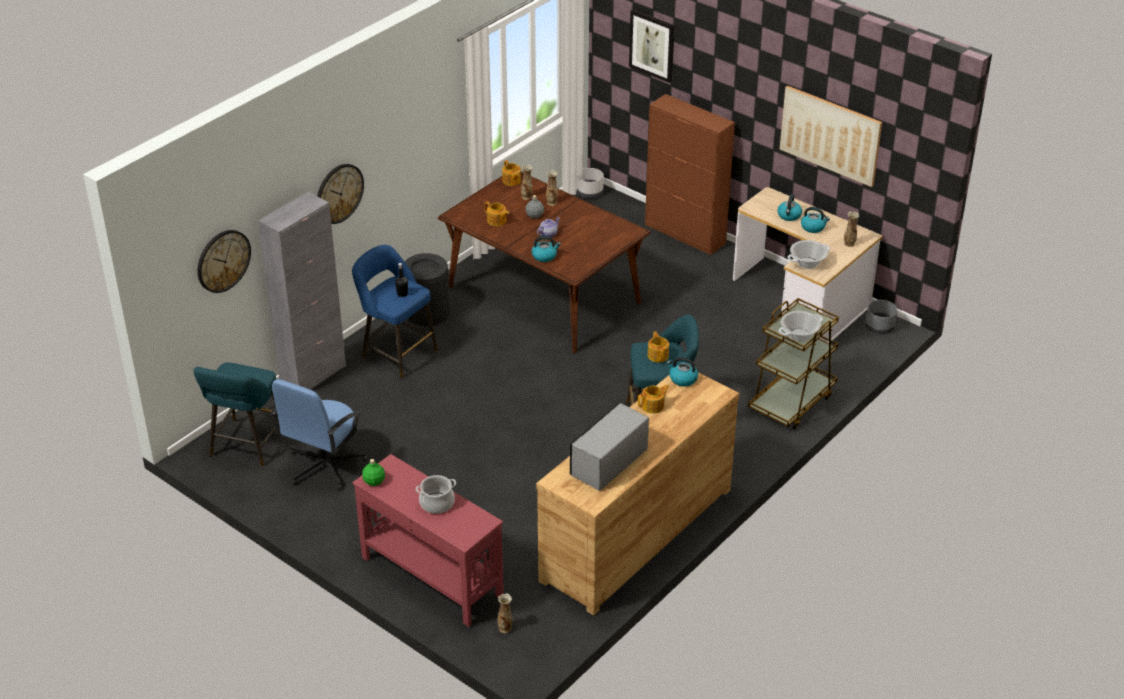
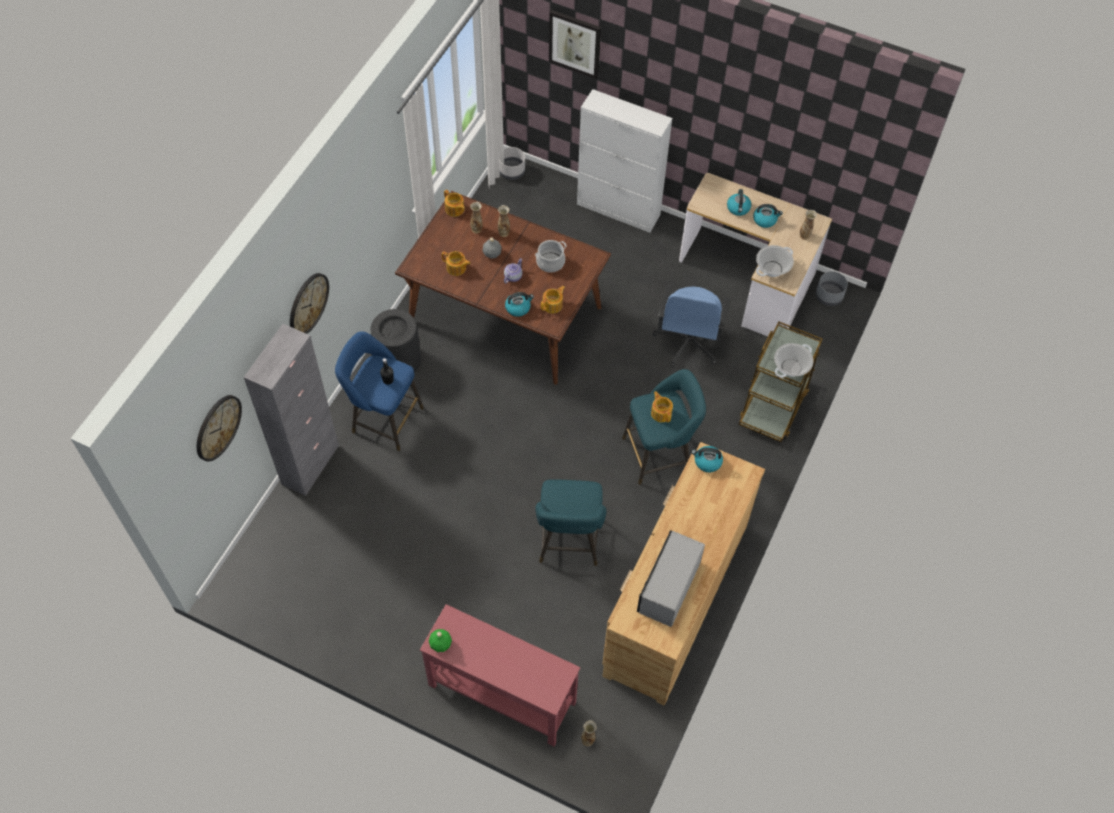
camera: 15 degrees left, 20 degrees up
turquoise stool [194,363,279,467] -> turquoise stool moved to [535,479,607,566]
blue office chair [271,379,367,490] -> blue office chair moved to [653,286,730,367]
cooking pot [416,475,456,514] -> cooking pot moved to [535,240,566,272]
teapot [638,385,669,414] -> teapot moved to [541,286,565,313]
brown cabinet [645,94,735,255] -> white cabinet [577,89,672,233]
picture [780,86,882,187] -> none

